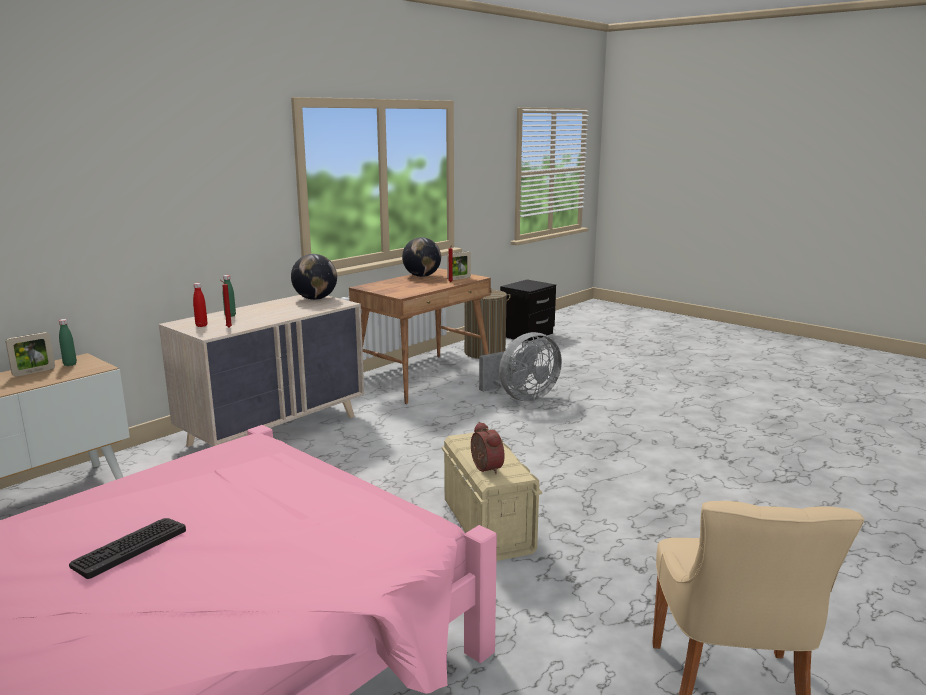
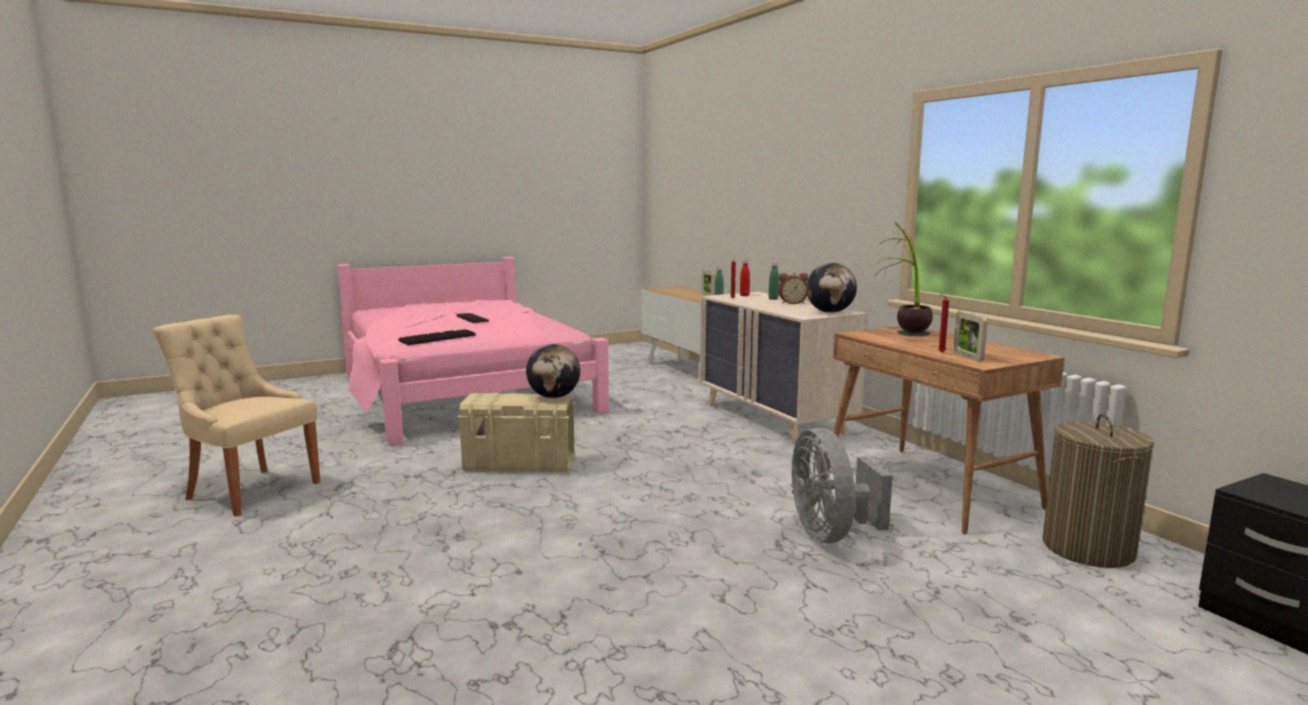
camera: 110 degrees right, 5 degrees down
globe [402,237,441,277] -> globe moved to [526,344,580,398]
alarm clock [471,422,505,474] -> alarm clock moved to [778,273,808,304]
none -> keyboard [398,329,475,345]
none -> potted plant [876,222,933,336]

